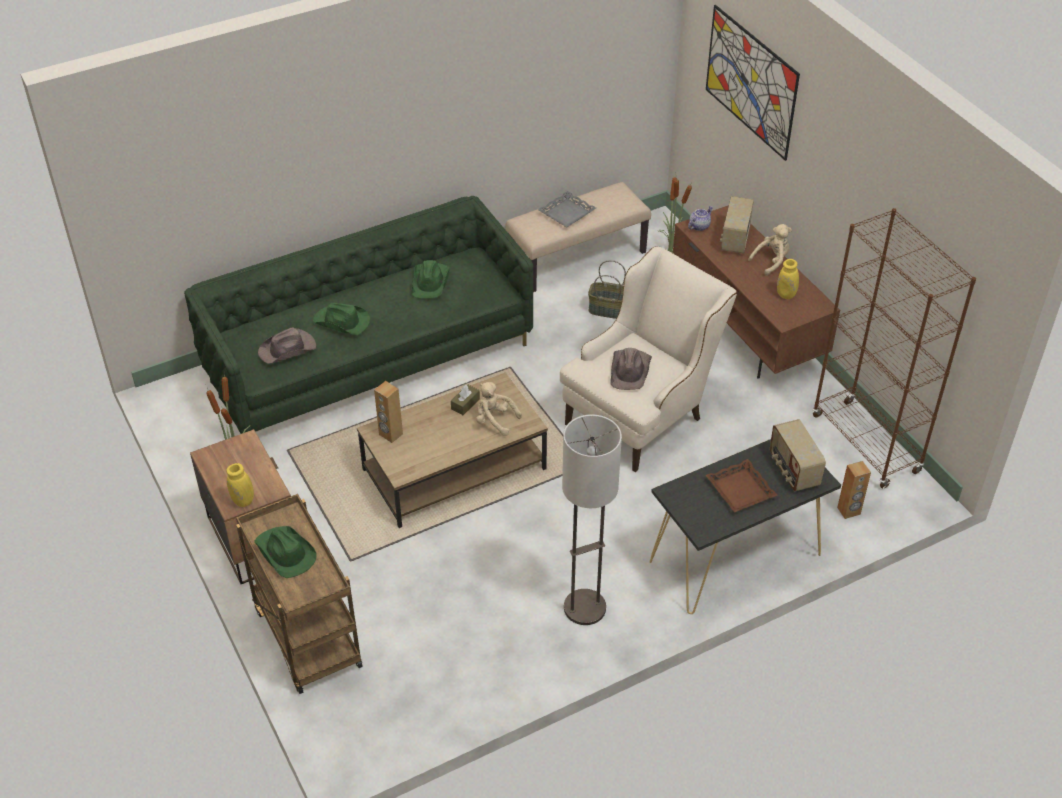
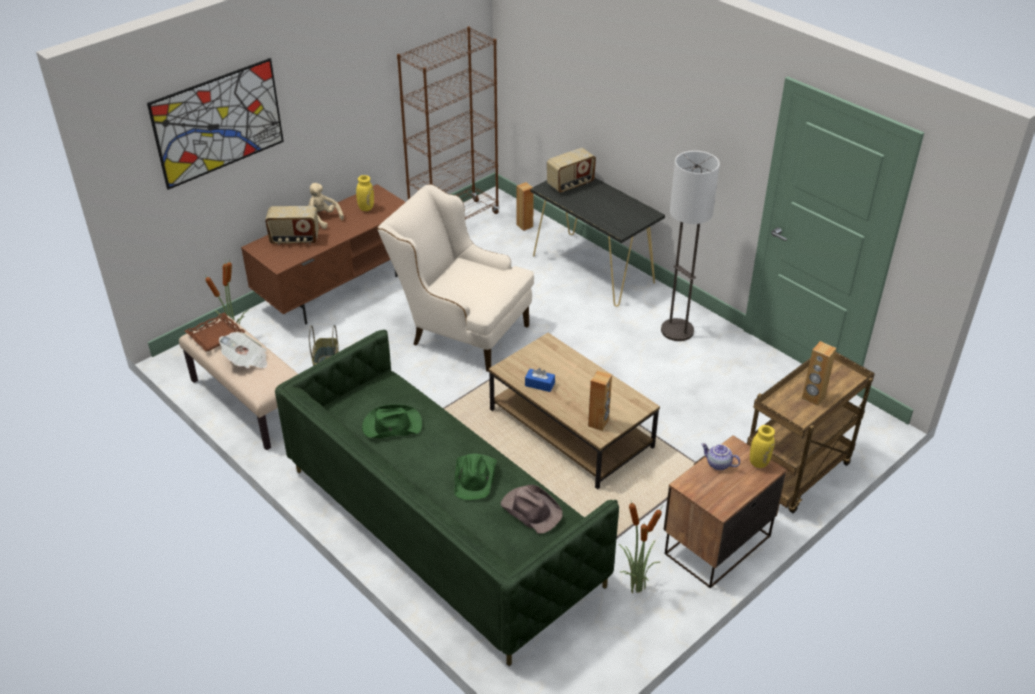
camera: 105 degrees left, 5 degrees down
green hat [254,526,317,578] -> brown speaker [802,341,836,406]
brown tissue box [451,384,480,415] -> blue tissue box [525,368,555,392]
beige plush toy [476,382,522,436] -> none
grey tray [538,191,596,227] -> newspaper [219,332,267,369]
brown hat [610,348,652,390] -> none
teapot [688,206,713,231] -> teapot moved to [701,443,740,470]
brown tray [706,459,778,513] -> brown tray moved to [185,312,245,351]

